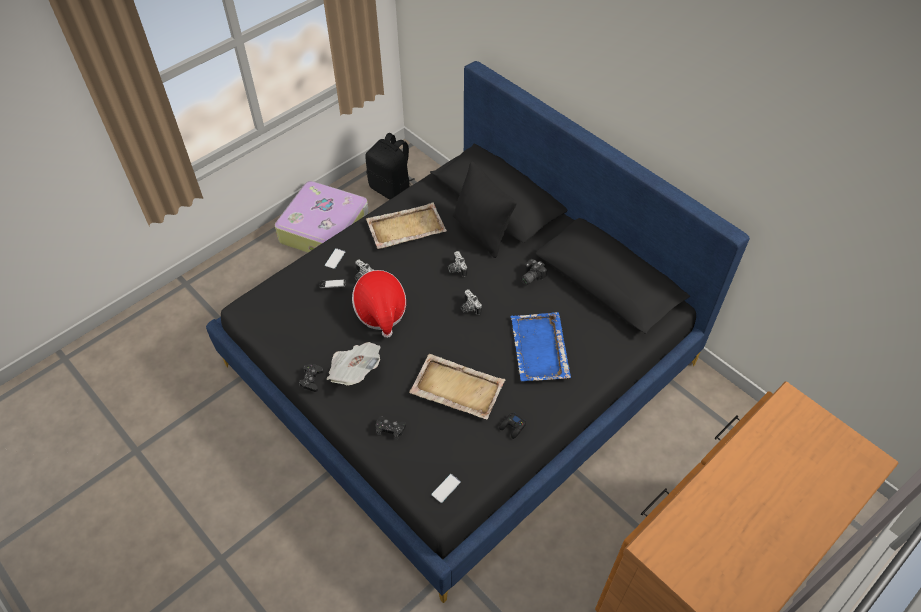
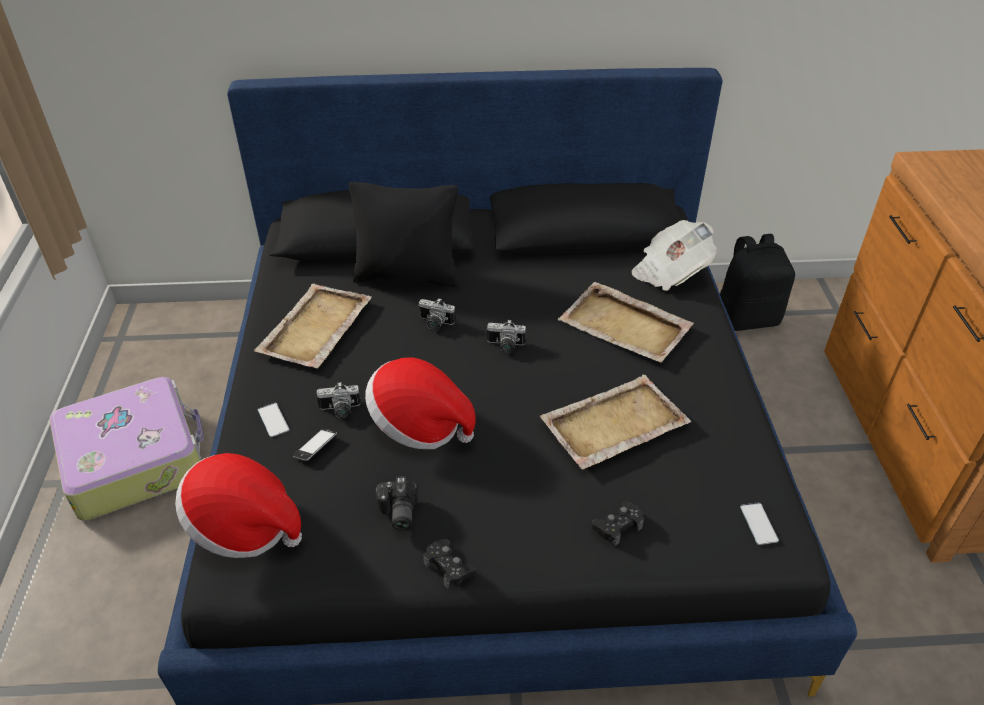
camera: 50 degrees left, 10 degrees down
newspaper [326,342,380,385] -> newspaper moved to [631,220,717,291]
black backpack [365,133,415,200] -> black backpack moved to [720,234,795,331]
black game controller [499,413,526,439] -> none
blue tray [511,312,571,381] -> beige tray [558,282,694,363]
camera [521,259,547,285] -> camera moved to [376,476,418,531]
none -> hat [175,453,302,558]

